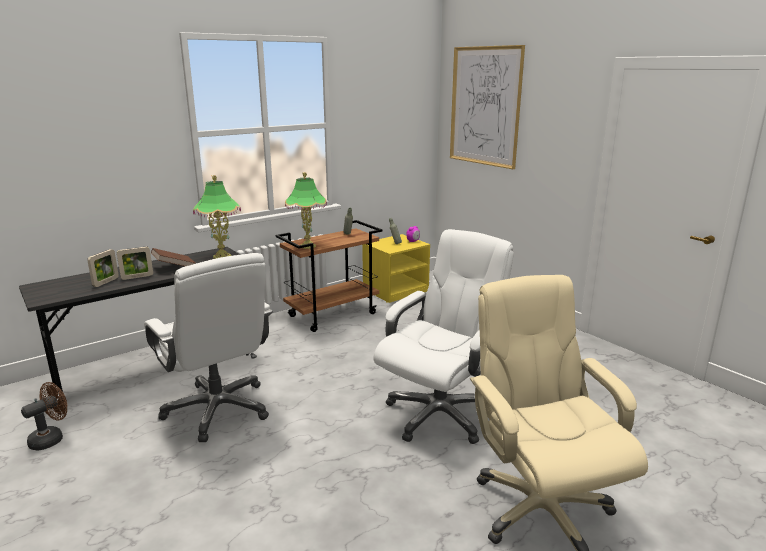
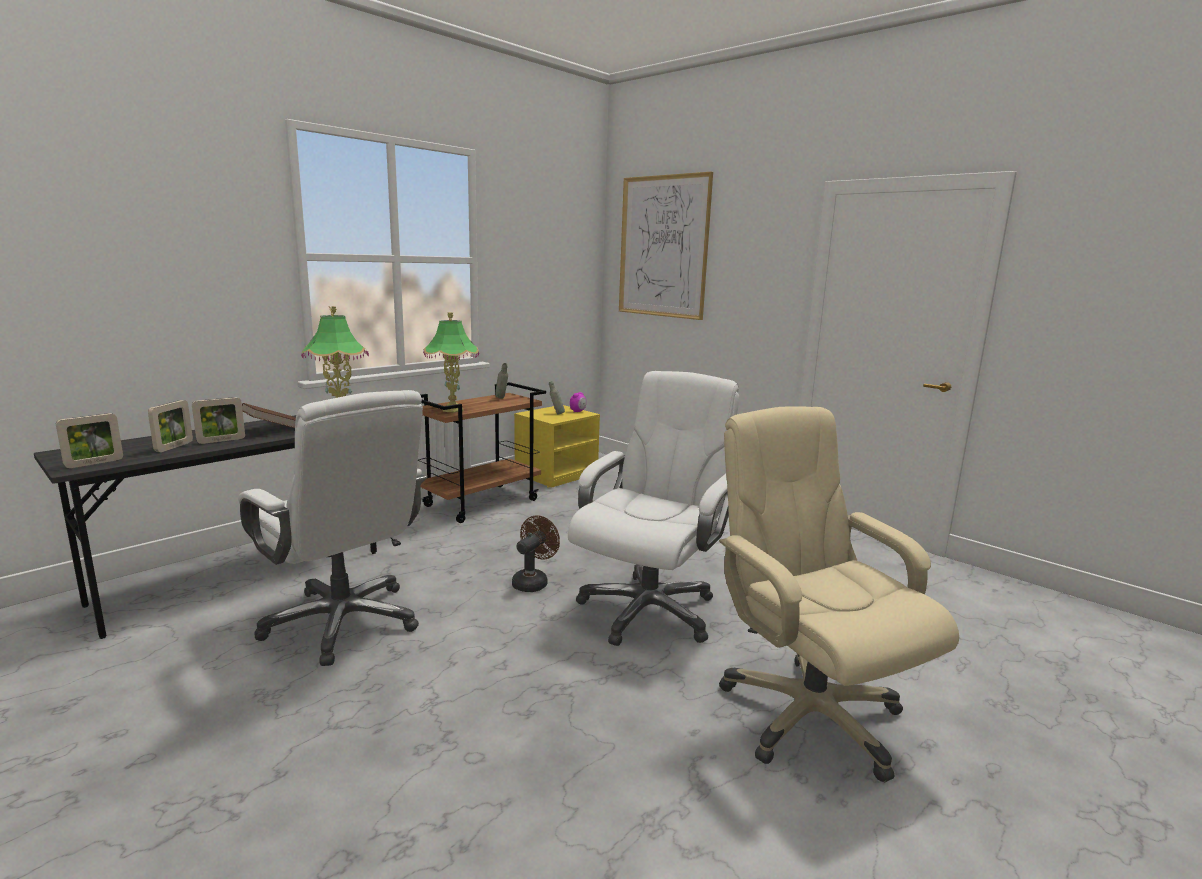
camera: 10 degrees left, 5 degrees down
brown fan [21,382,67,451] -> brown fan moved to [512,515,560,592]
none -> picture frame [56,413,123,468]

